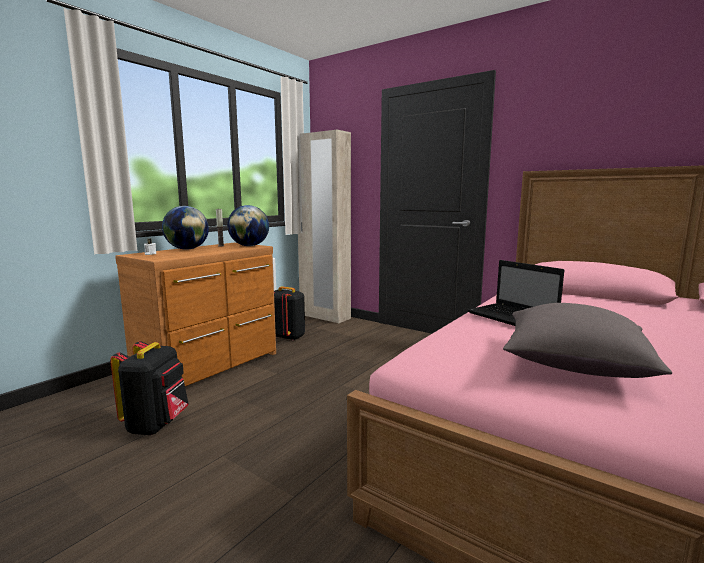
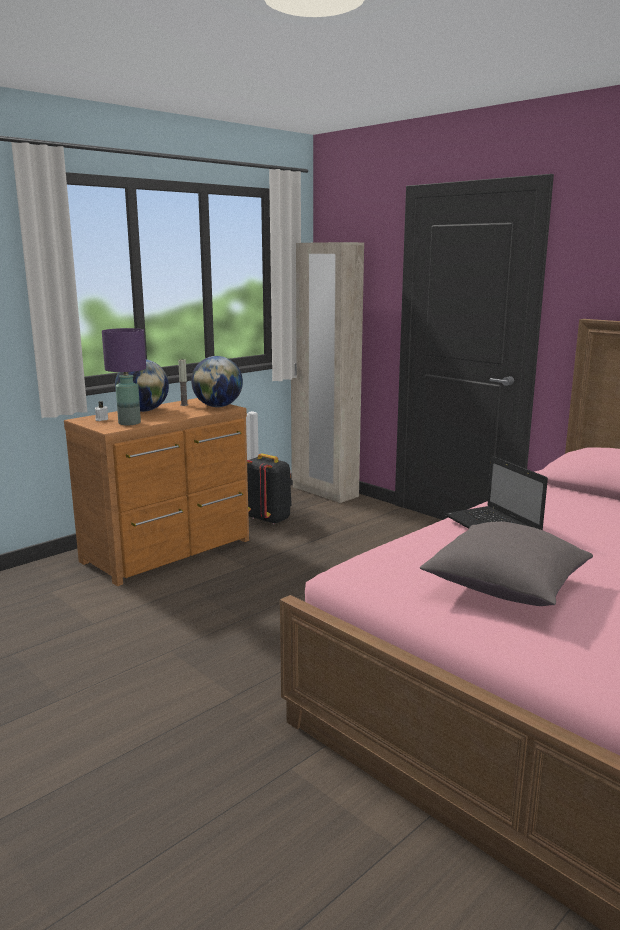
camera: 10 degrees right, 5 degrees up
black backpack [110,341,189,435] -> none
none -> purple table lamp [102,328,146,425]

